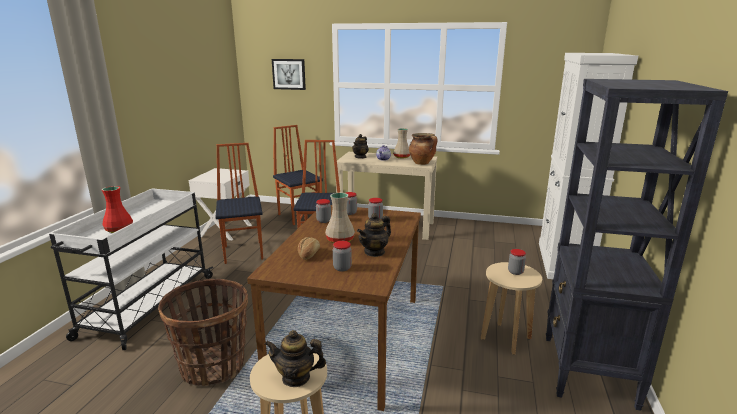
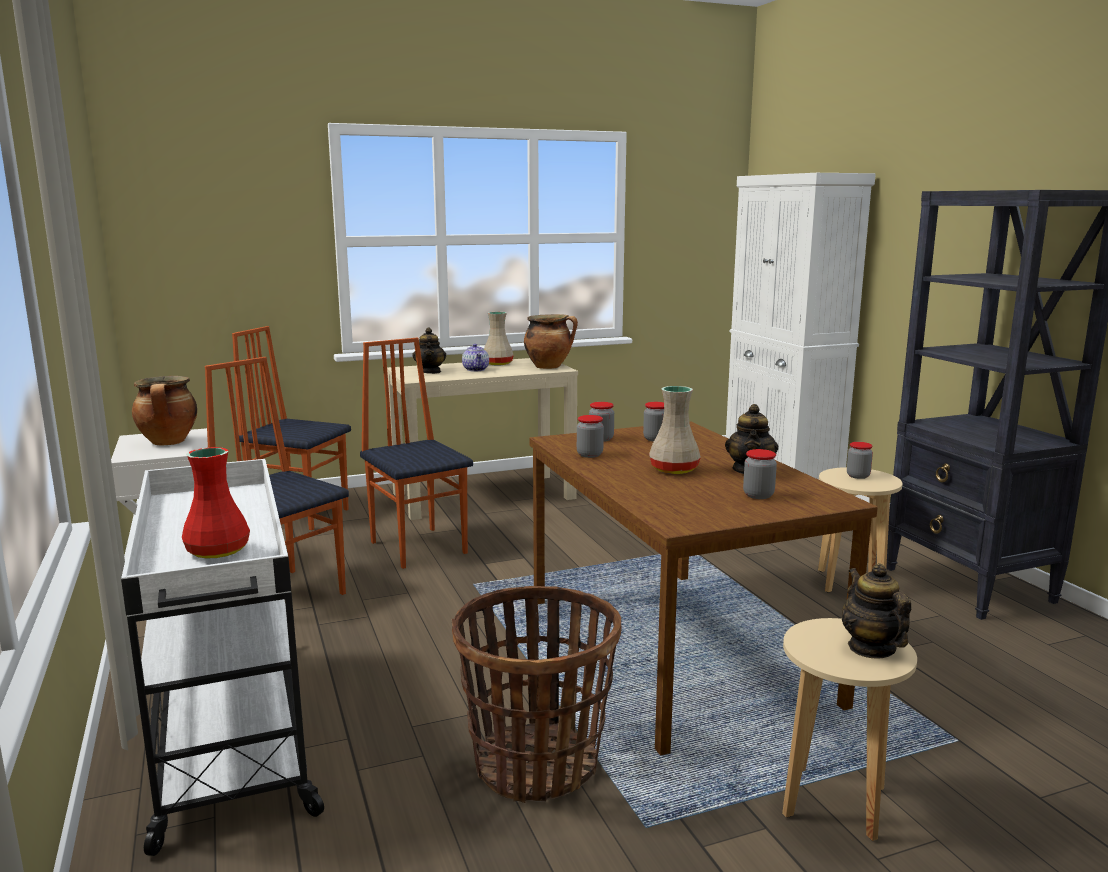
camera: 35 degrees left, 5 degrees down
teapot [264,330,326,387] -> teapot turned 105 degrees clockwise [842,563,911,658]
picture [272,59,306,90] -> none
bread [298,237,320,260] -> none
none -> cooking pot [132,376,197,445]

